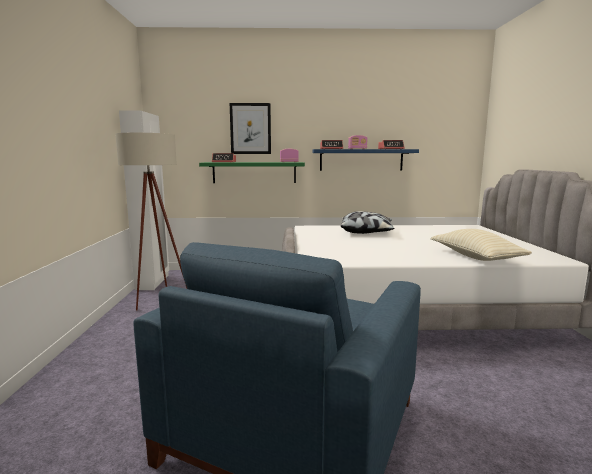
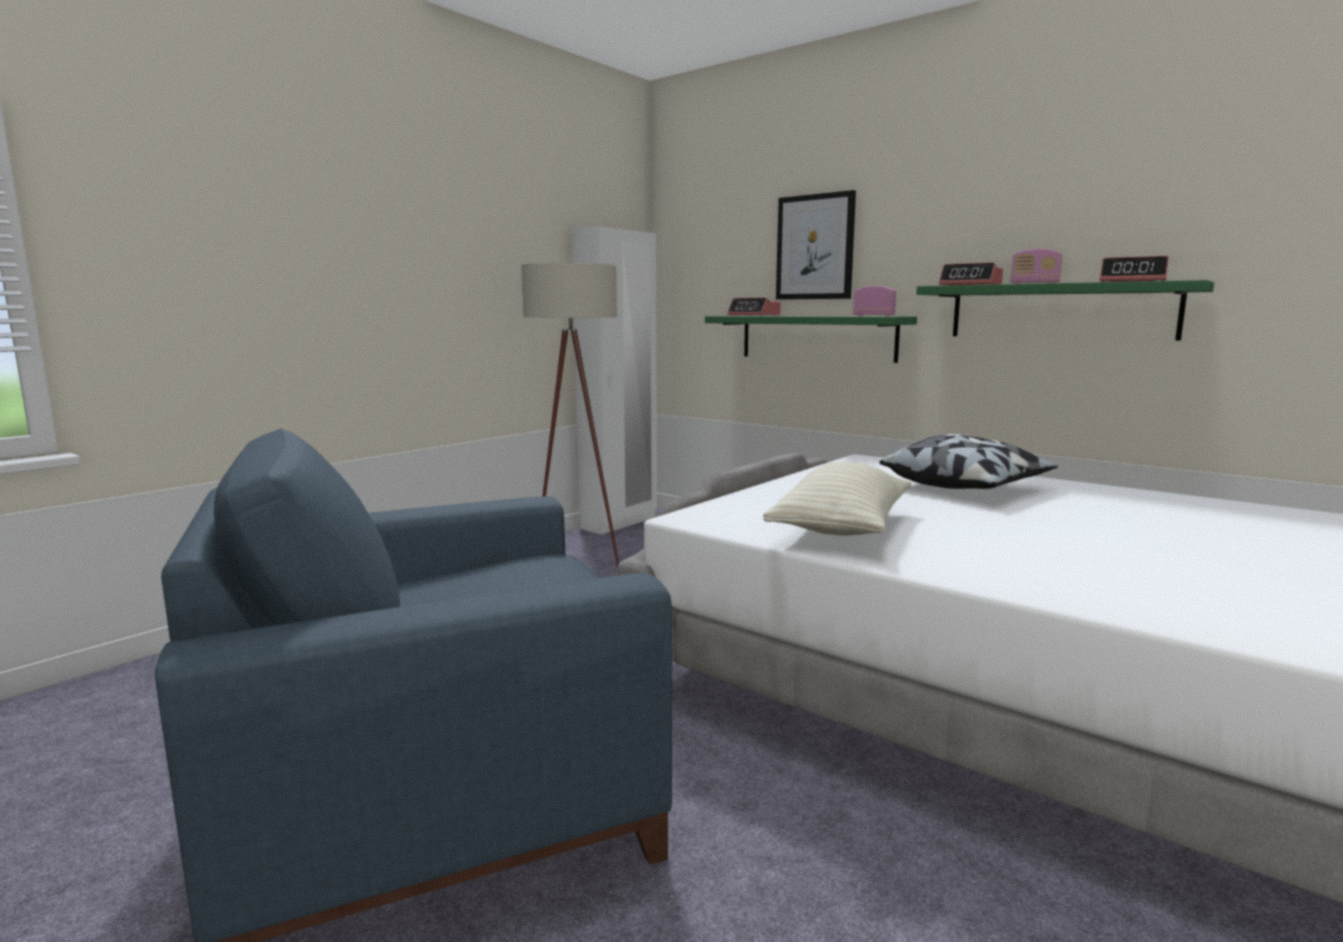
camera: 40 degrees right, 0 degrees up
blue shelf [312,149,419,171] -> green shelf [916,280,1214,341]
beige pillow [430,229,532,261] -> beige pillow moved to [763,462,912,536]

